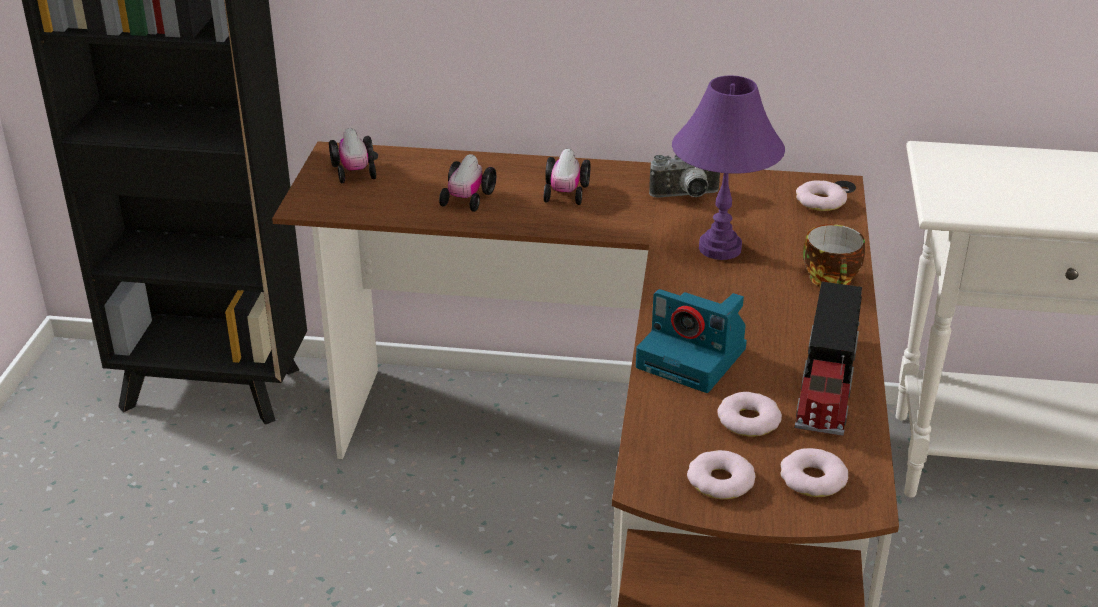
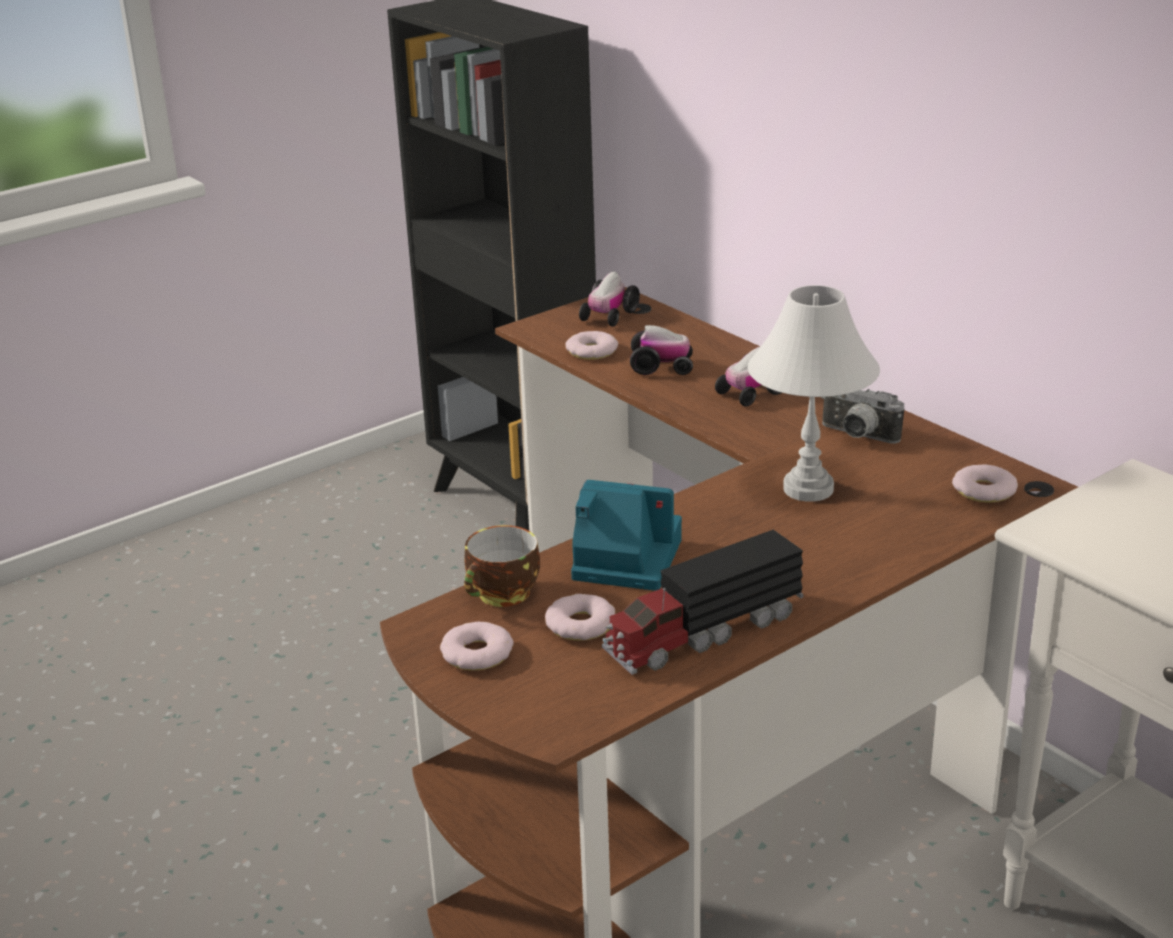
camera: 45 degrees right, 5 degrees down
toy car [439,154,497,212] -> toy car turned 150 degrees counterclockwise [630,325,693,375]
camera [636,289,747,393] -> camera turned 120 degrees clockwise [571,480,682,591]
purple table lamp [672,76,785,260] -> white table lamp [748,285,880,502]
donut [781,448,848,497] -> donut moved to [565,331,618,360]
cup [803,224,865,287] -> cup moved to [464,525,540,607]

